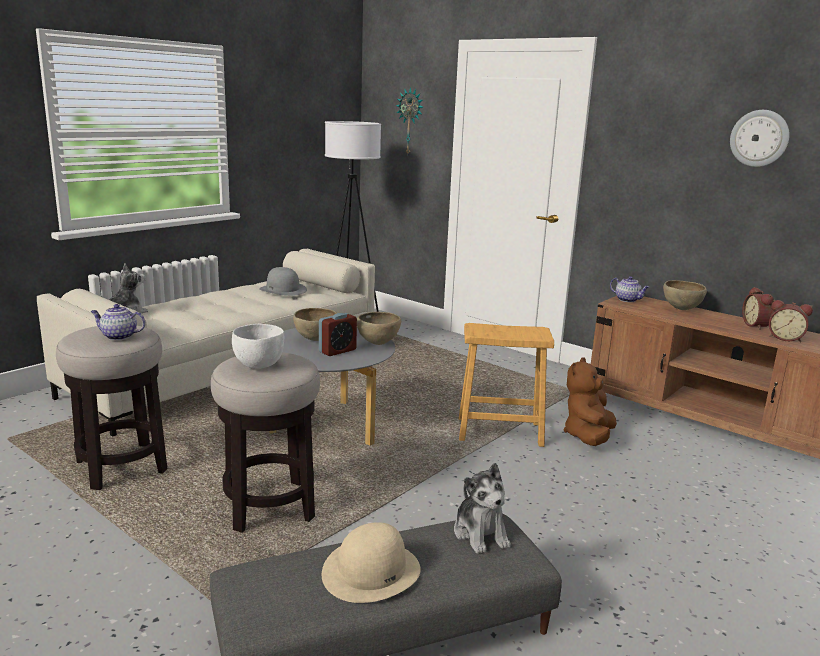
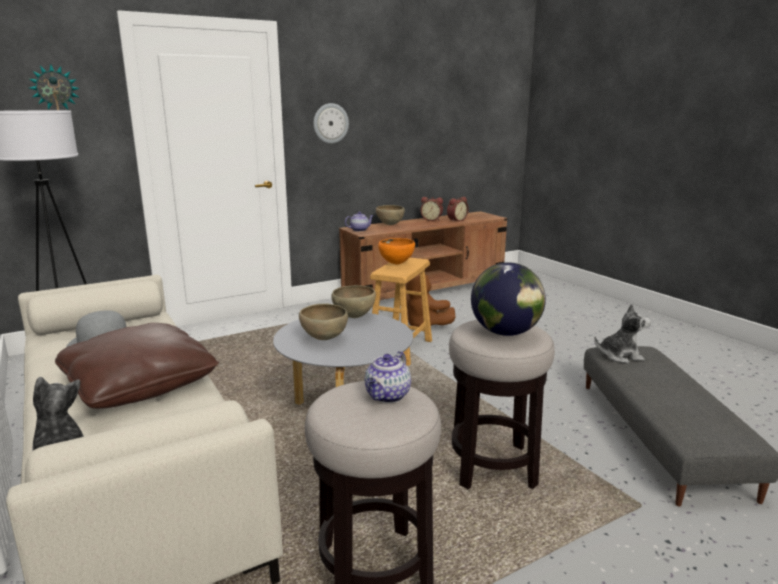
camera: 70 degrees left, 0 degrees up
white bowl [232,324,284,368] -> globe [471,262,546,336]
alarm clock [319,313,357,356] -> none
beige hat [322,522,421,603] -> none
wall clock [730,110,790,167] -> wall clock moved to [314,103,349,144]
none -> brown pillow [55,323,219,409]
none -> orange bowl [378,238,415,264]

